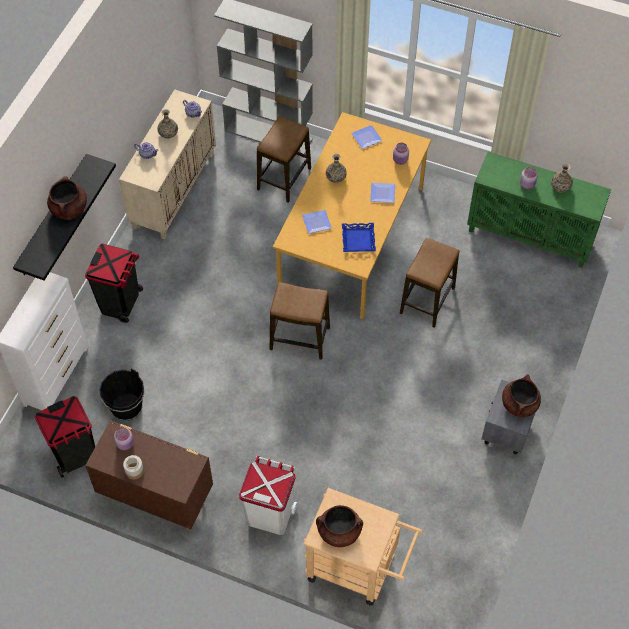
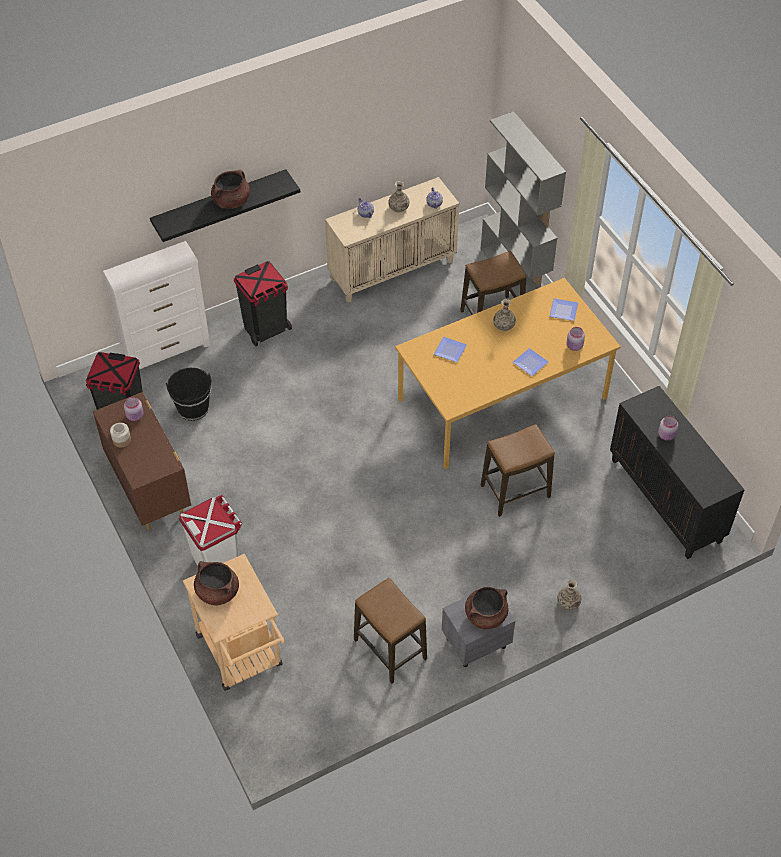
camera: 40 degrees right, 5 degrees down
stool [270,282,330,360] -> stool moved to [354,578,427,684]
blue tray [342,223,376,252] -> none
green cabinet [467,152,611,268] -> black cabinet [610,386,745,559]
vase [551,163,573,193] -> vase moved to [557,580,581,610]

